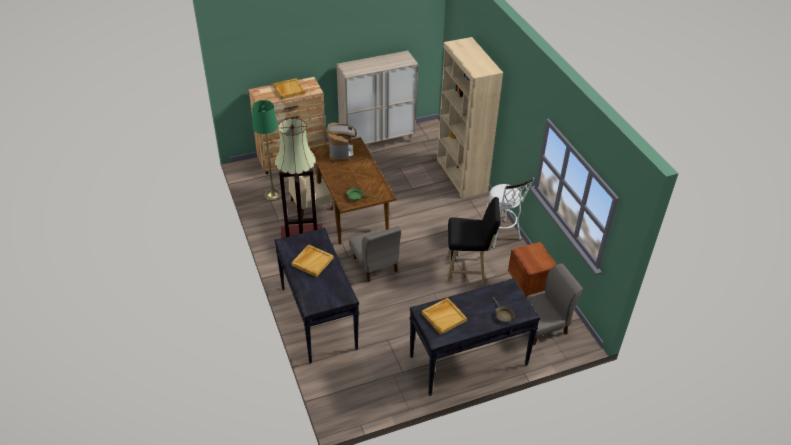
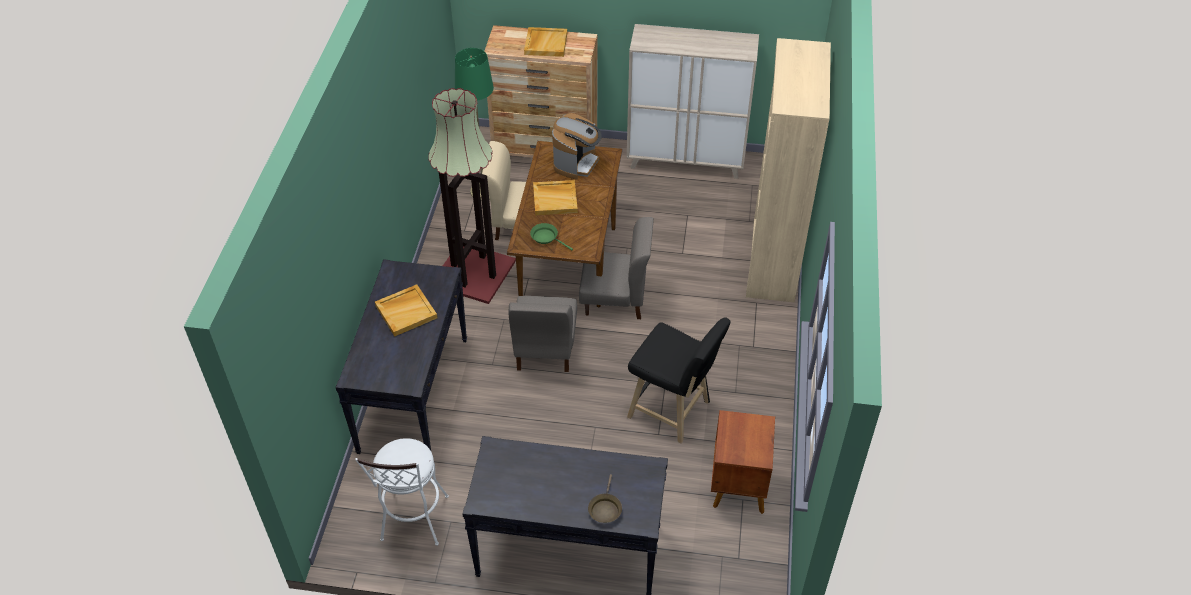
camera: 30 degrees right, 5 degrees up
beige tray [422,298,467,335] -> beige tray moved to [533,180,578,215]
white stool [487,178,534,248] -> white stool moved to [355,438,449,546]
grey chair [527,263,583,346] -> grey chair moved to [579,217,654,319]

